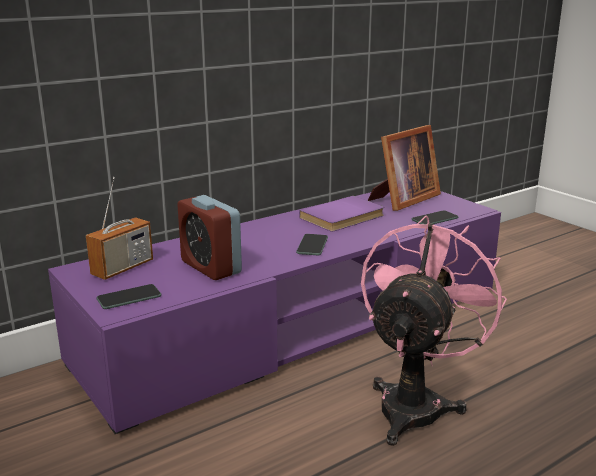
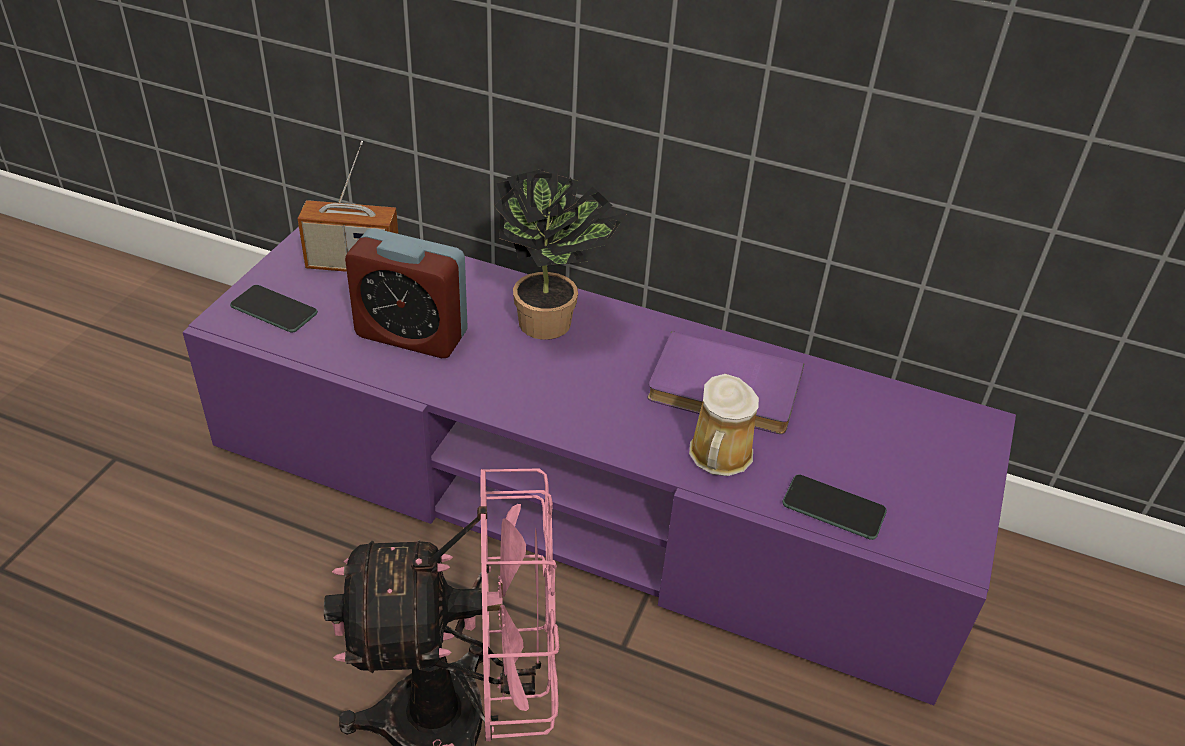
camera: 55 degrees right, 20 degrees up
alarm clock [177,195,242,280] -> alarm clock turned 90 degrees counterclockwise [345,228,468,358]
phone [296,234,328,255] -> none
picture frame [368,125,441,211] -> none
none -> potted plant [494,169,627,340]
none -> mug [689,374,759,476]

